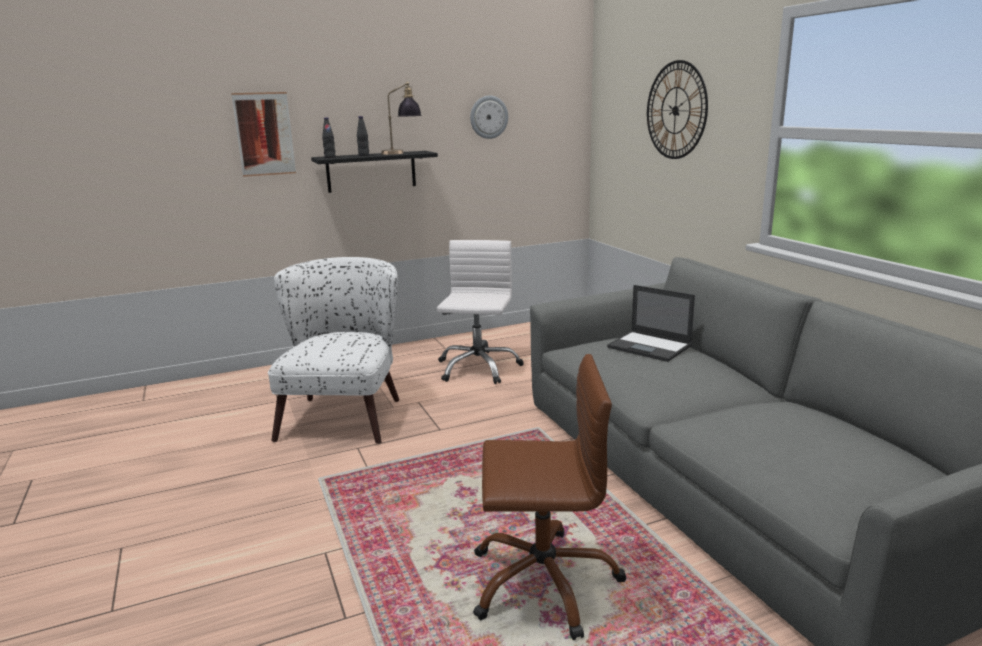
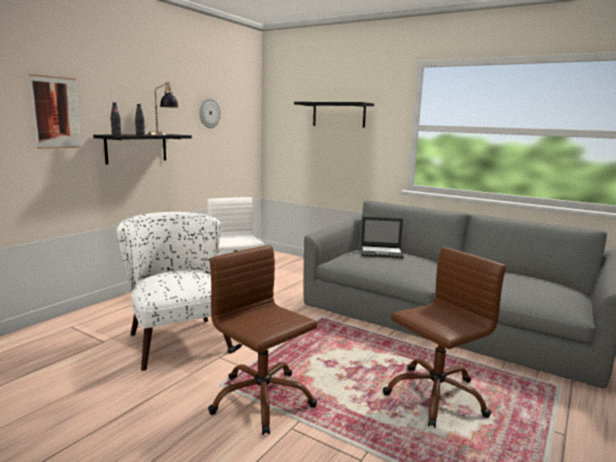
camera: 35 degrees left, 5 degrees down
wall clock [647,60,708,159] -> black shelf [294,102,374,128]
none -> brown office chair [208,245,317,435]

